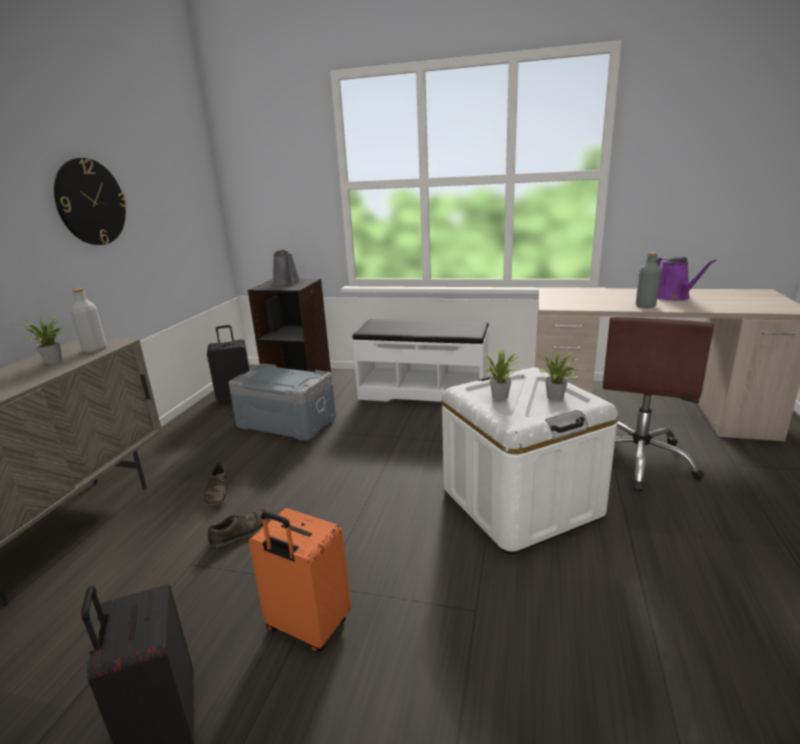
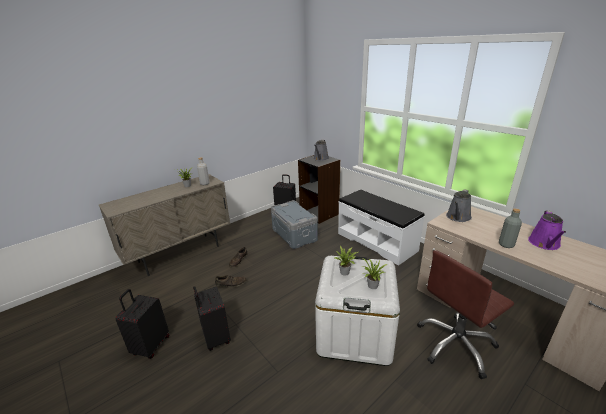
camera: 35 degrees right, 5 degrees up
wall clock [54,158,127,245] -> none
orange suitcase [248,508,351,653] -> black suitcase [193,286,231,351]
none -> grey watering can [446,189,472,222]

